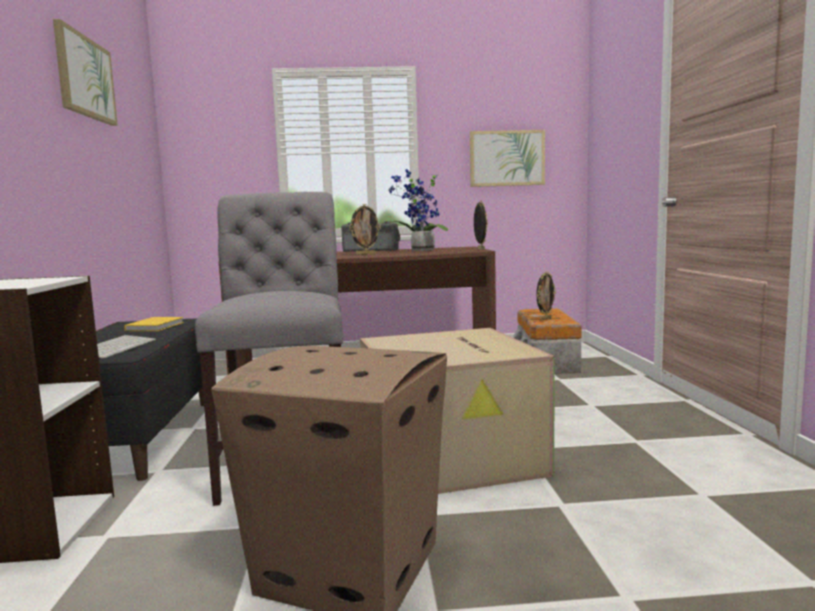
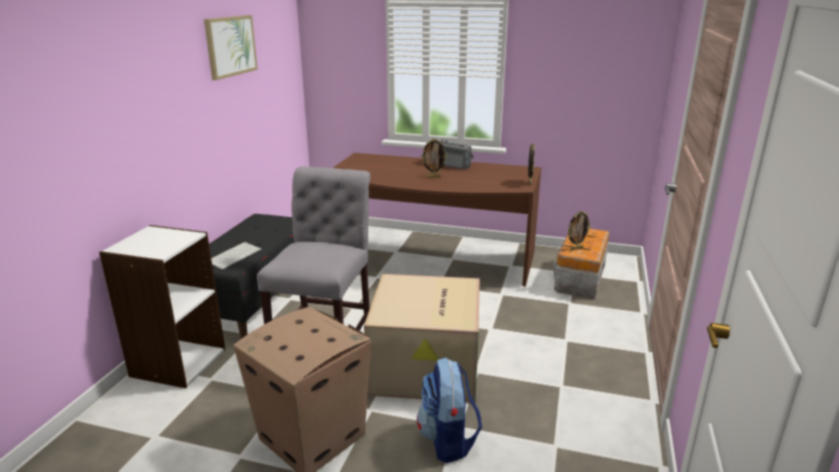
camera: 20 degrees right, 15 degrees up
yellow book [124,317,184,331] -> none
potted plant [387,169,448,251] -> none
picture [470,130,545,187] -> none
none -> backpack [417,357,482,463]

